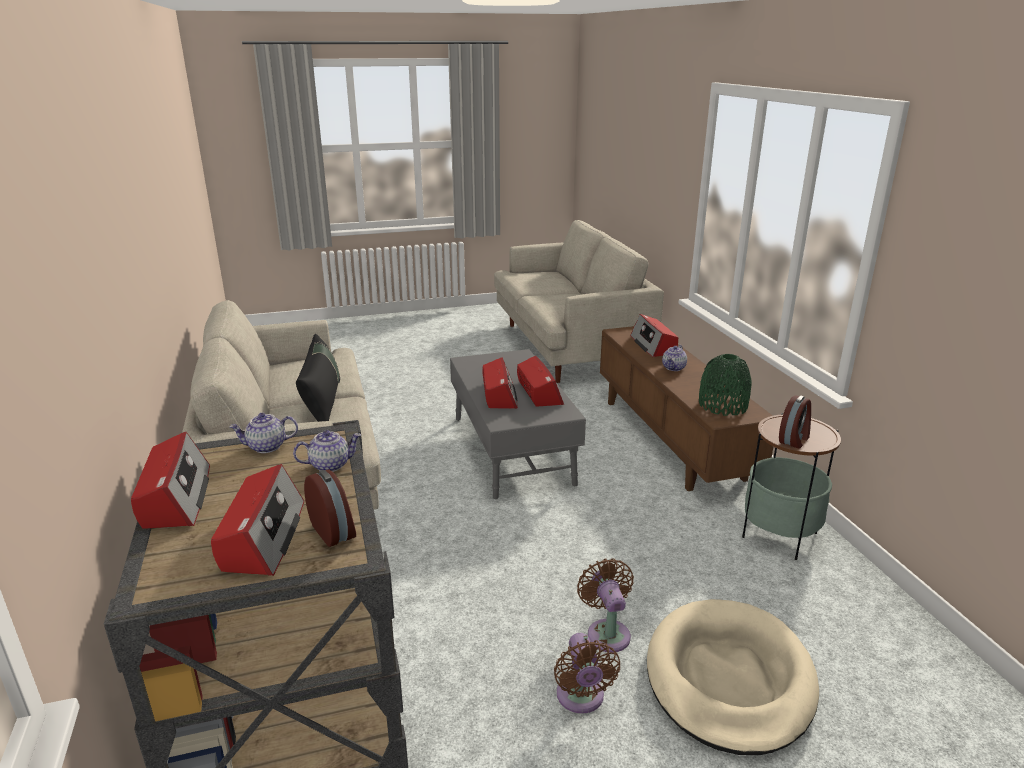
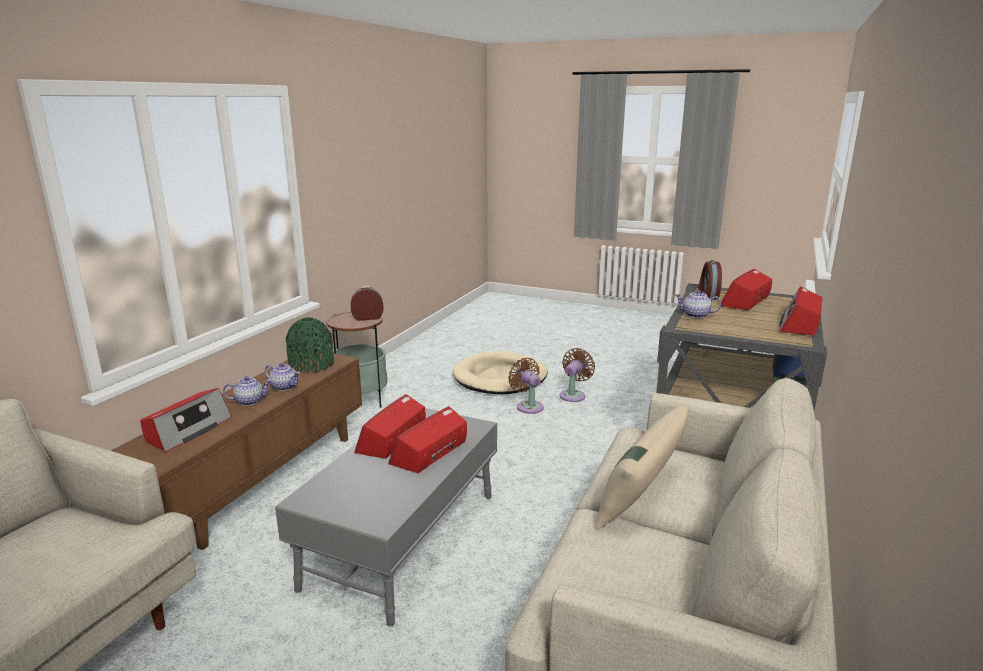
camera: 140 degrees left, 5 degrees down
teapot [229,413,298,453] -> teapot moved to [265,363,300,391]
black pillow [296,334,340,422] -> beige pillow [595,404,688,530]
brown fan [577,558,634,653] -> brown fan turned 120 degrees clockwise [508,358,544,414]

